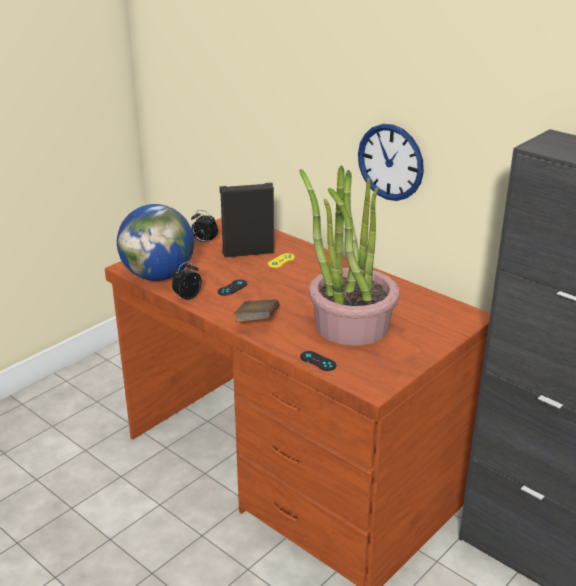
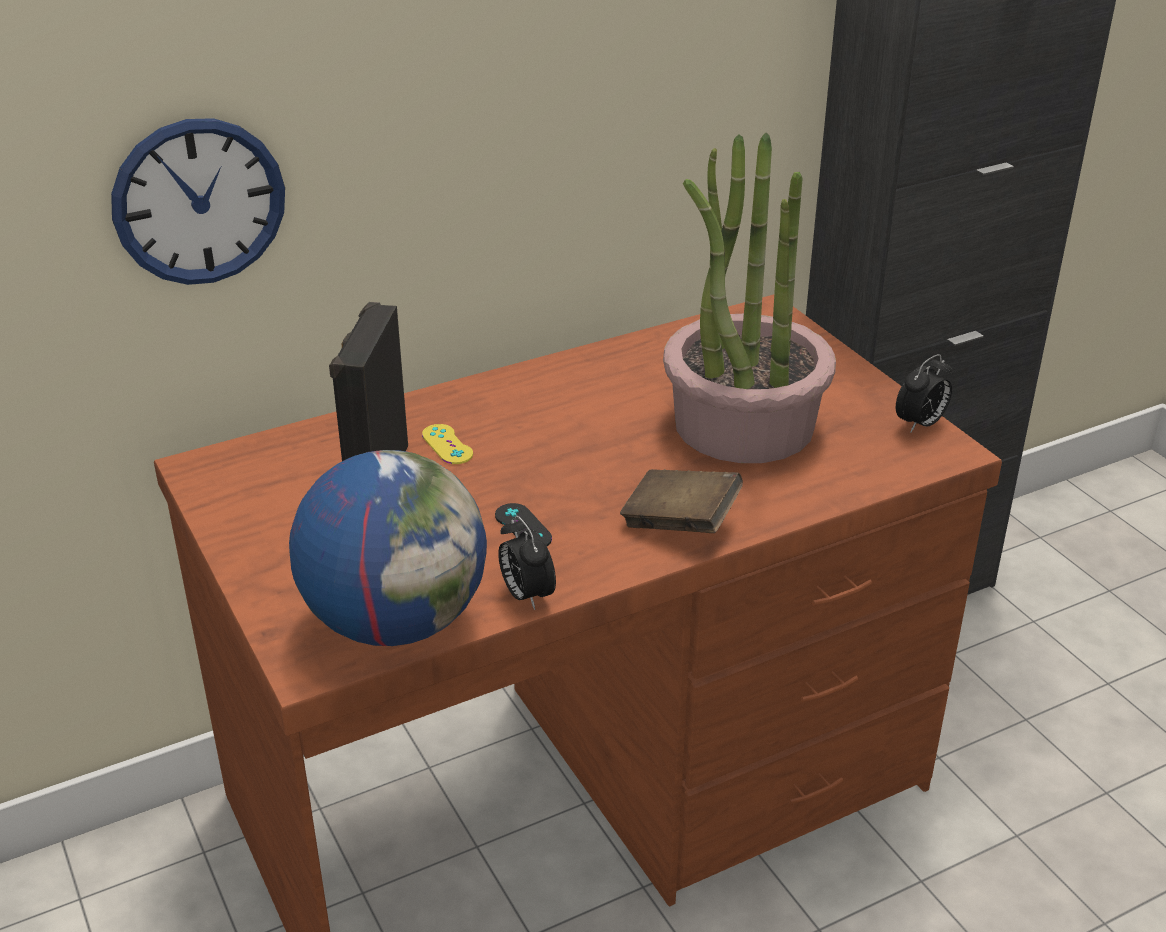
camera: 70 degrees left, 5 degrees up
alarm clock [191,210,218,244] -> alarm clock moved to [896,354,952,433]
black game controller [300,351,336,371] -> none
wall clock [358,124,424,201] -> wall clock moved to [111,118,285,285]

